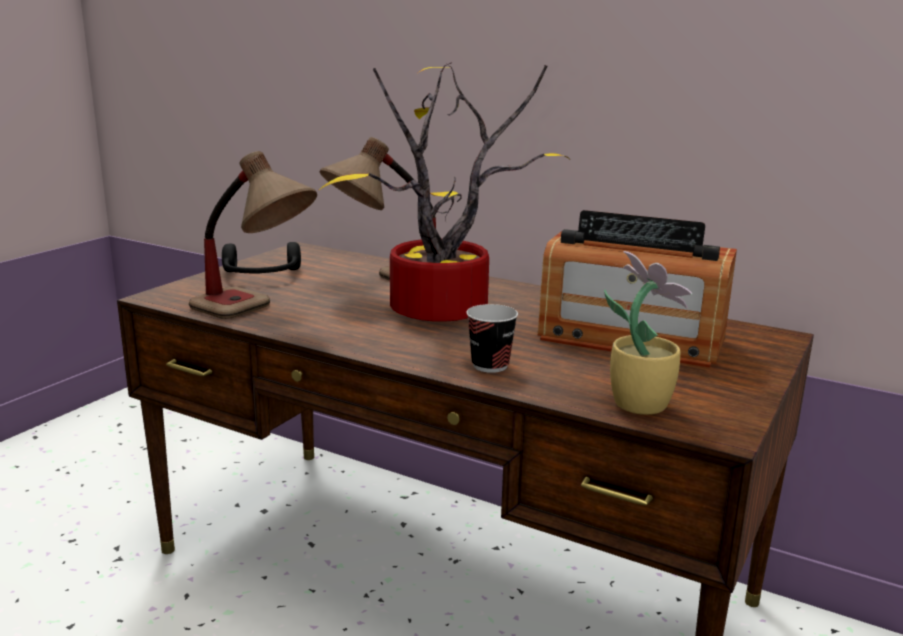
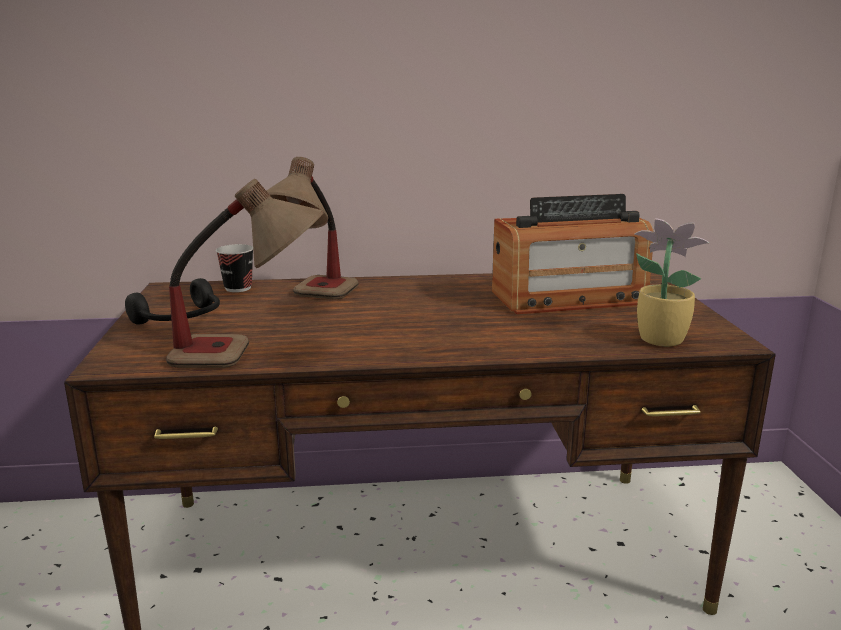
camera: 35 degrees left, 0 degrees up
potted plant [319,62,570,322] -> none
cup [466,304,518,373] -> cup moved to [216,244,253,292]

